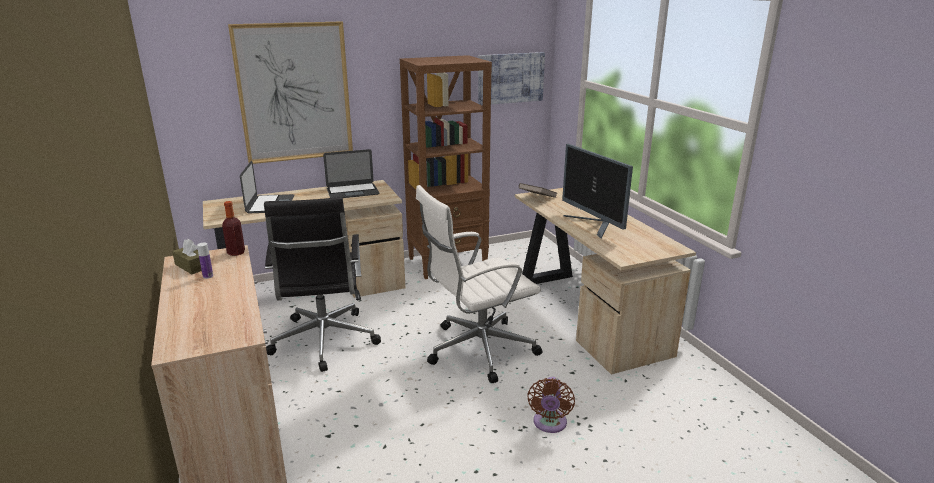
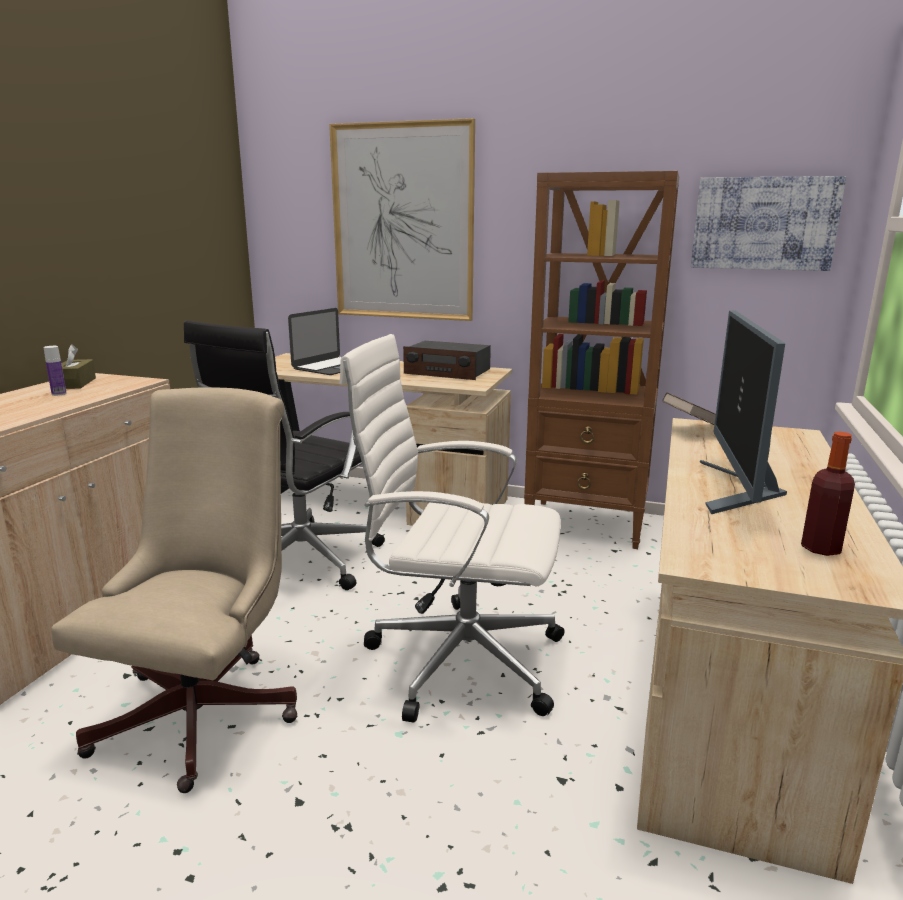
camera: 40 degrees right, 5 degrees down
bottle [222,201,245,256] -> bottle moved to [801,432,855,556]
laptop [323,149,379,198] -> radio [403,341,491,380]
brown fan [527,377,575,433] -> none
none -> beige office chair [51,387,297,793]

